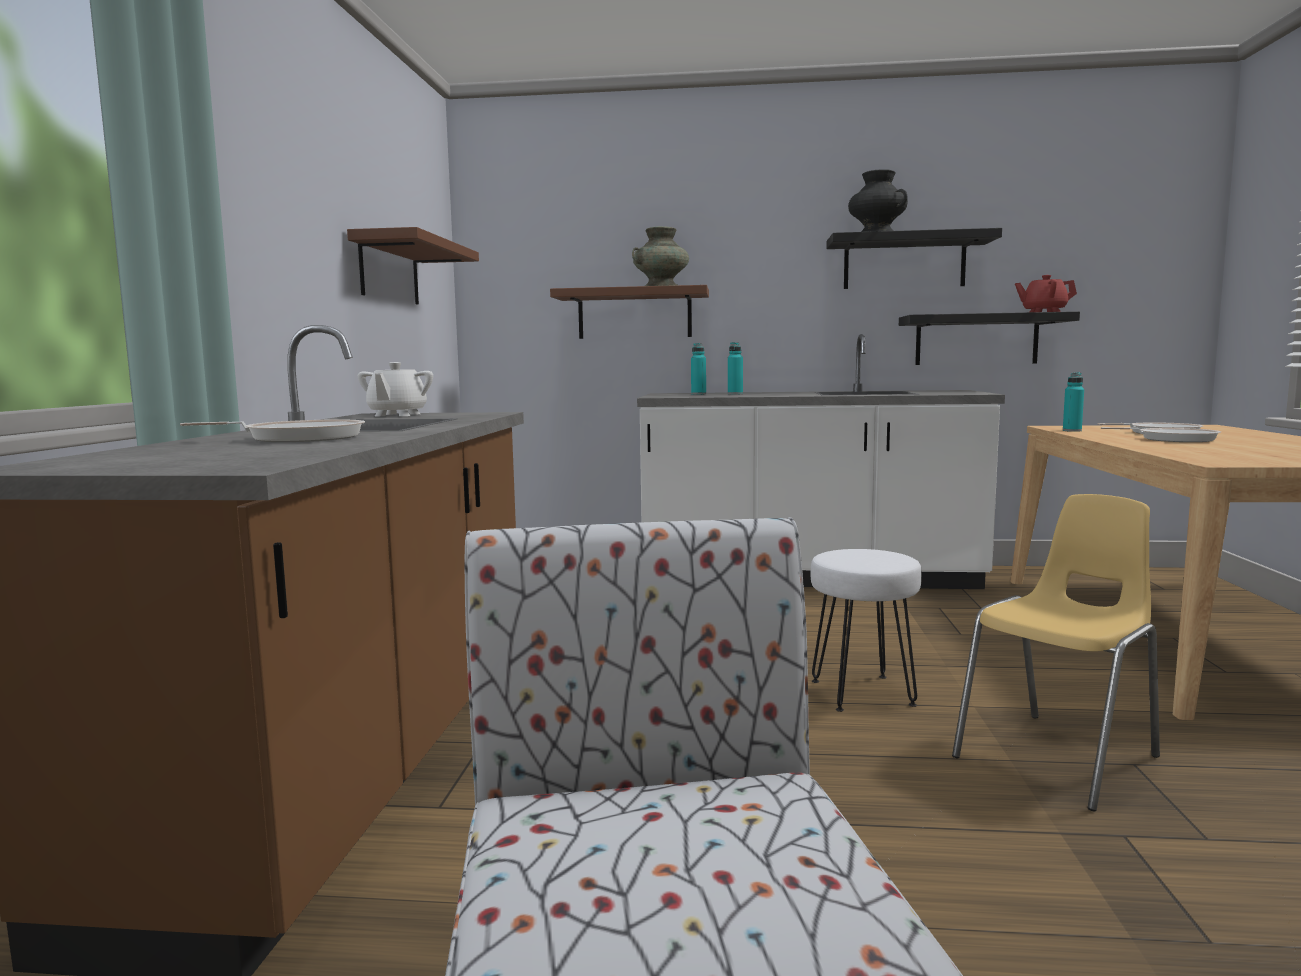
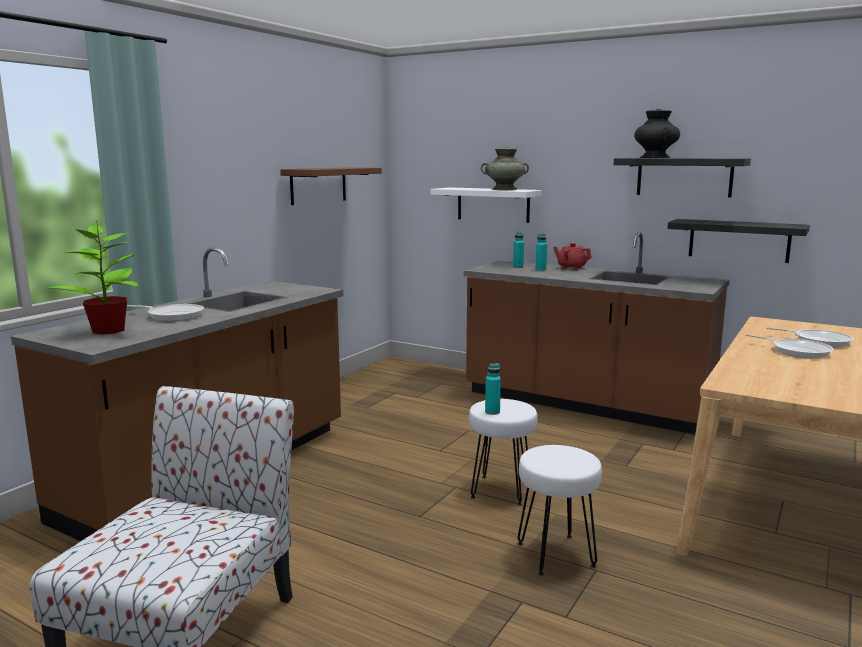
camera: 25 degrees right, 5 degrees up
white teapot [358,362,433,416] -> none
brown shelf [550,285,709,339] -> white shelf [430,187,542,223]
white counter [637,334,1005,589] -> brown counter [464,232,730,434]
yellow chair [952,494,1160,812] -> white stool [518,445,602,576]
red teapot [1015,275,1077,312] -> red teapot moved to [553,243,592,270]
turquoise bottle [1063,372,1084,432] -> turquoise bottle moved to [485,363,501,415]
none -> potted plant [48,221,139,335]

